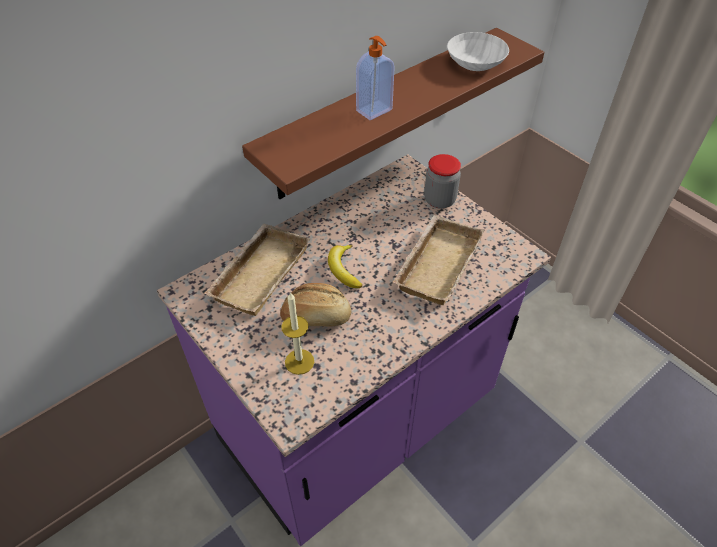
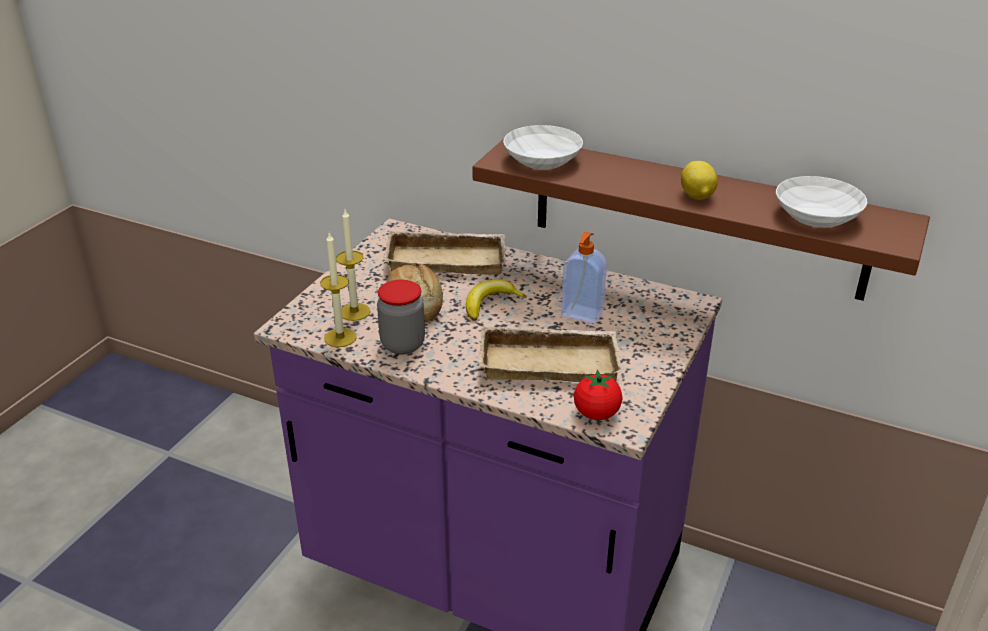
camera: 65 degrees right, 15 degrees down
soap dispenser [356,36,395,120] -> soap dispenser moved to [561,232,607,324]
jar [424,154,461,209] -> jar moved to [377,280,425,354]
none -> candle [320,233,357,347]
none -> white bowl [503,125,583,170]
none -> tomato [574,370,622,420]
none -> lemon [681,161,718,200]

